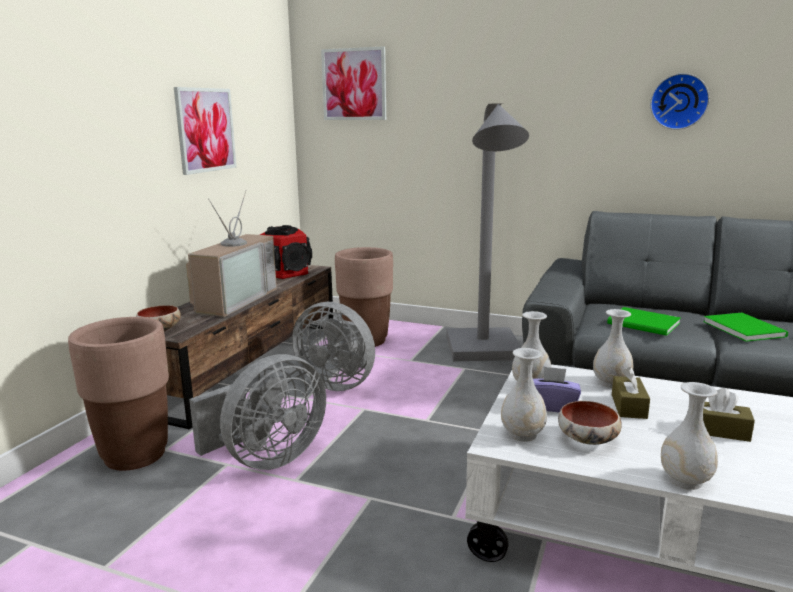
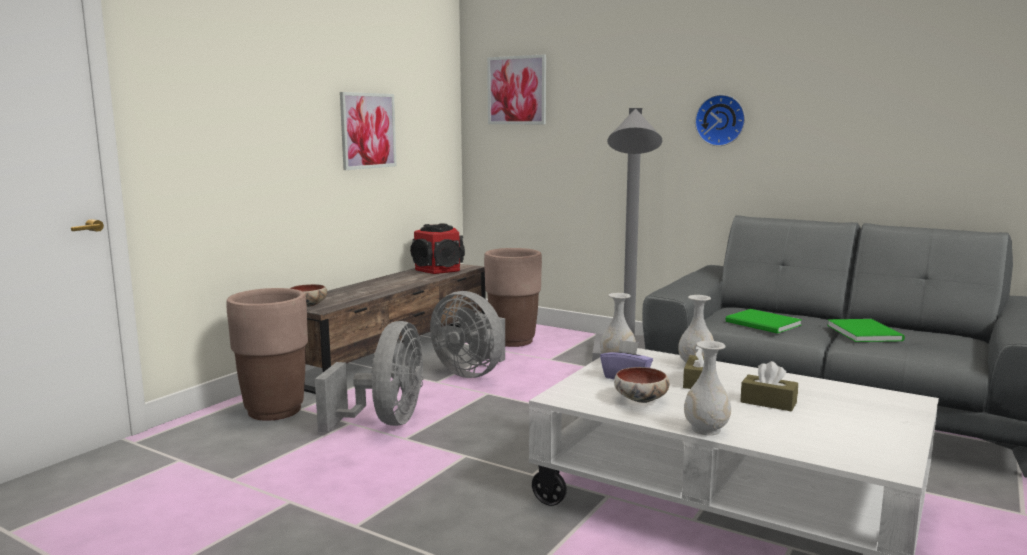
camera: 10 degrees right, 5 degrees down
television [186,191,277,317] -> none
grey fan [189,354,326,470] -> grey fan turned 45 degrees counterclockwise [315,321,423,433]
white vase [501,348,547,442] -> none
wall clock [650,73,710,130] -> wall clock moved to [695,94,745,146]

